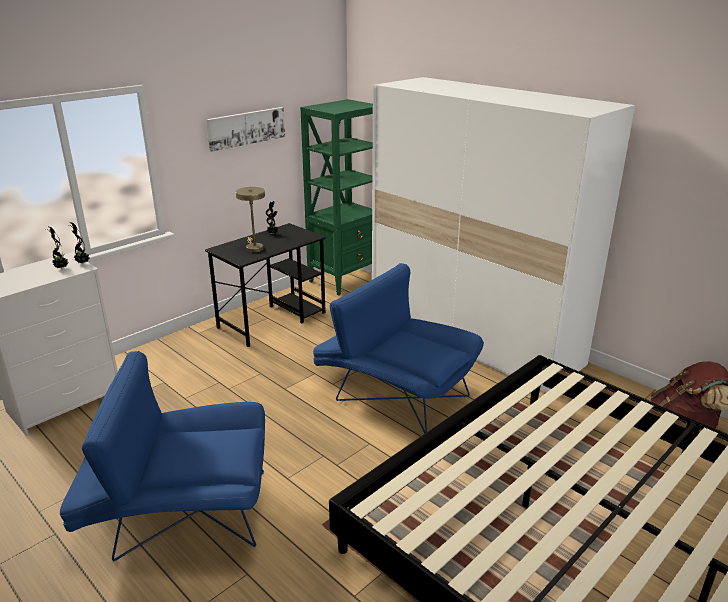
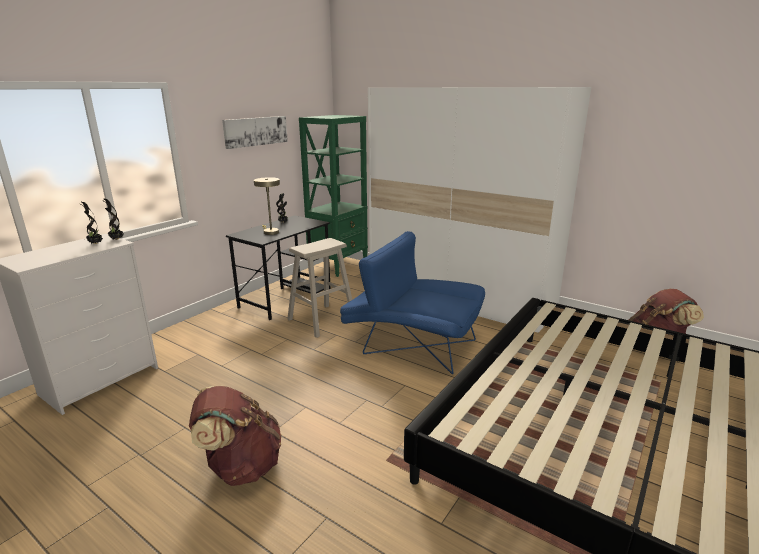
camera: 10 degrees left, 5 degrees down
blue armchair [60,351,265,561] -> brown backpack [189,386,281,486]
none -> beige stool [287,238,352,338]

